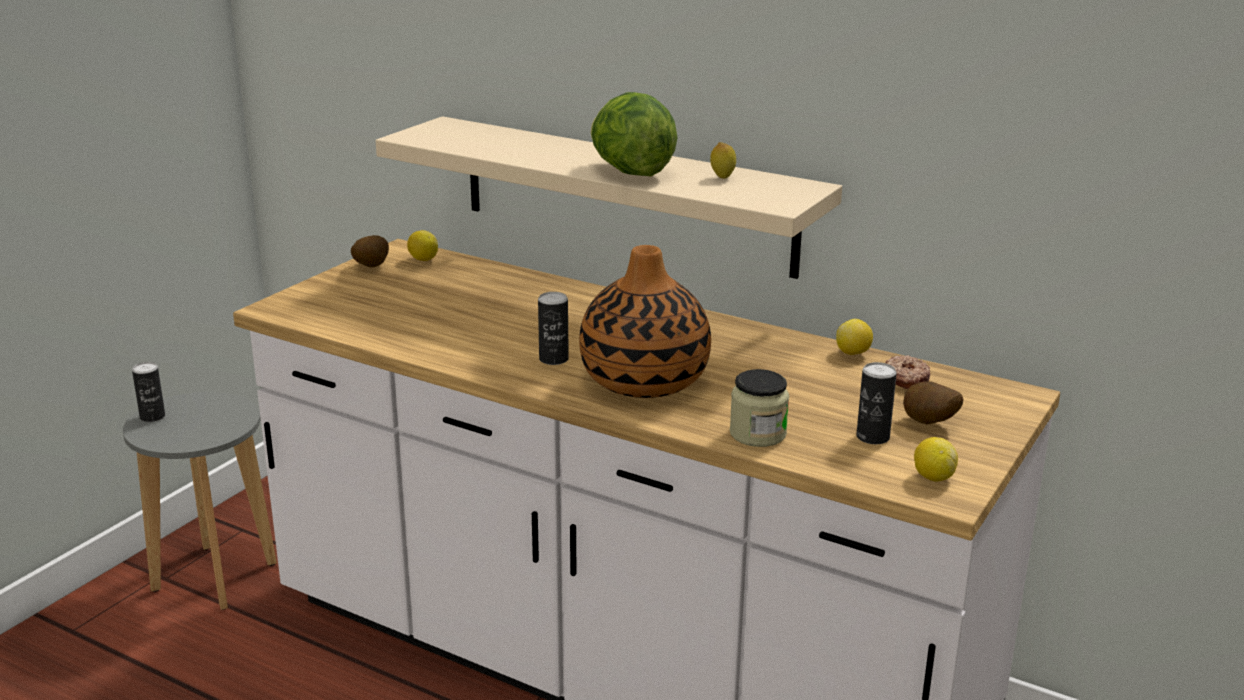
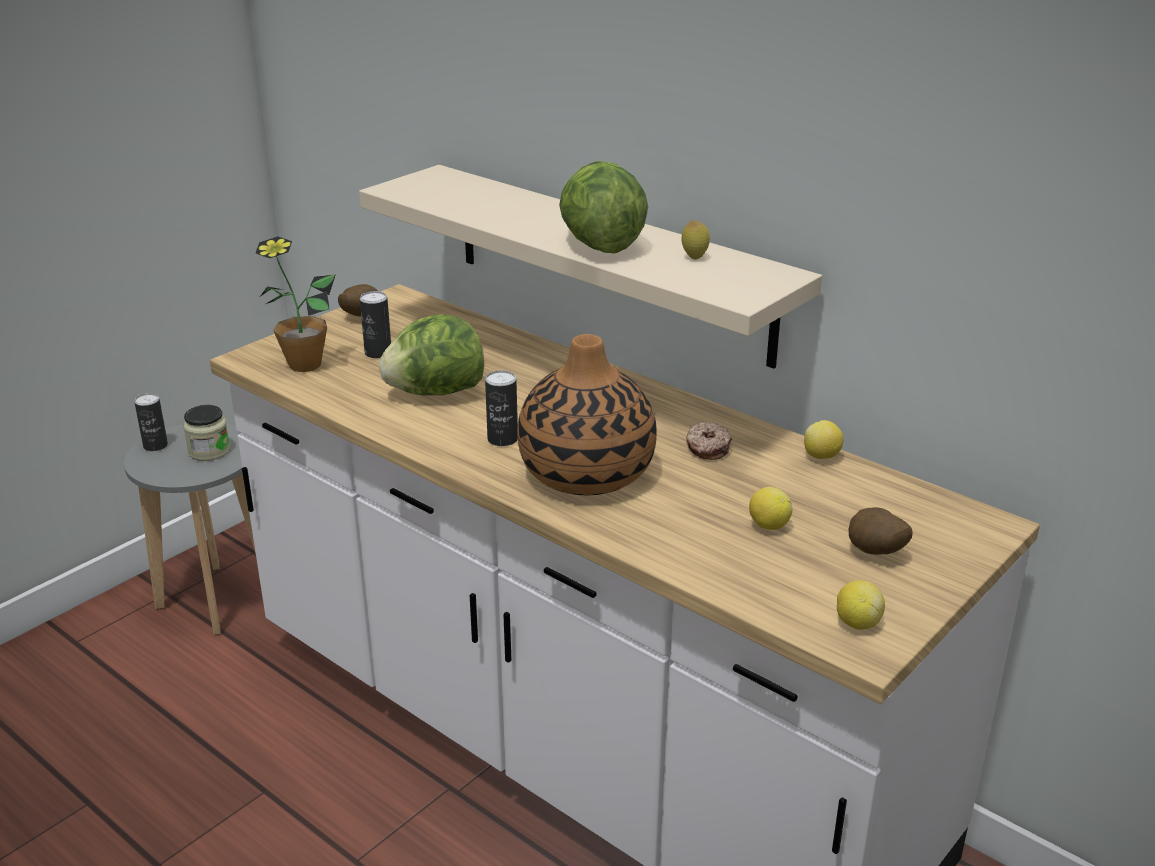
camera: 10 degrees right, 5 degrees up
lemon [407,230,438,261] -> lemon moved to [749,487,792,530]
jar [730,369,789,447] -> jar moved to [183,405,230,461]
can [856,362,897,444] -> can moved to [360,291,391,358]
donut [886,355,930,389] -> donut moved to [686,422,732,460]
none -> potted plant [256,236,336,372]
none -> lettuce [379,314,484,395]

